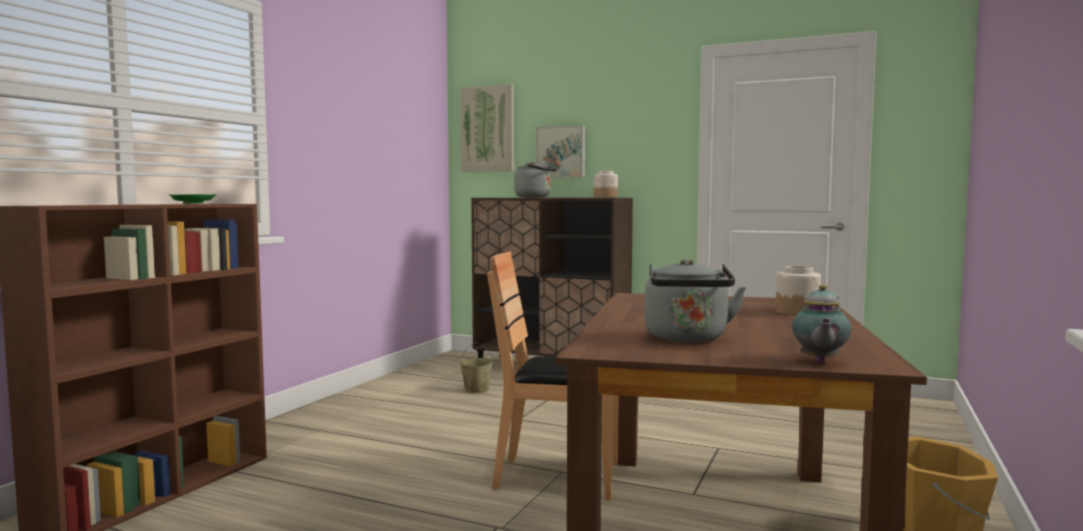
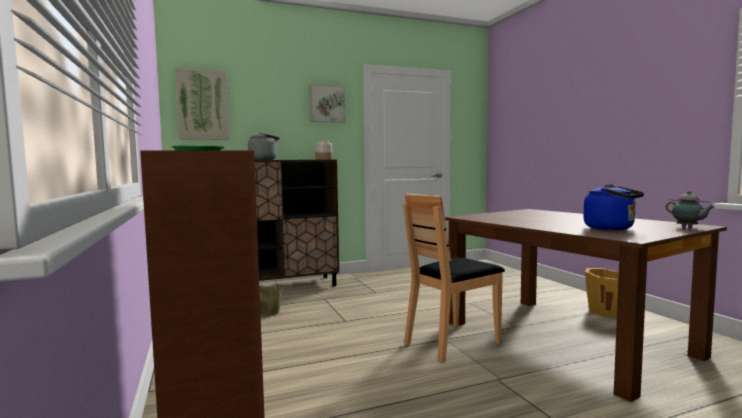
camera: 45 degrees left, 0 degrees up
picture [536,125,585,178] -> picture moved to [309,84,346,123]
grey kettle [644,258,746,342] -> blue kettle [583,184,644,230]
jar [776,266,821,315] -> none

